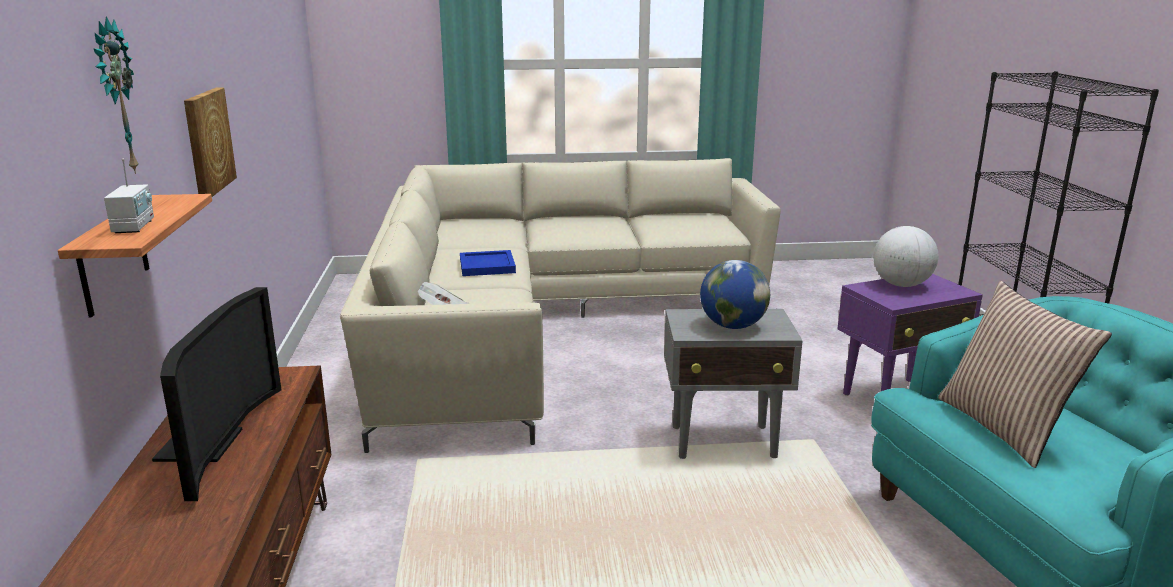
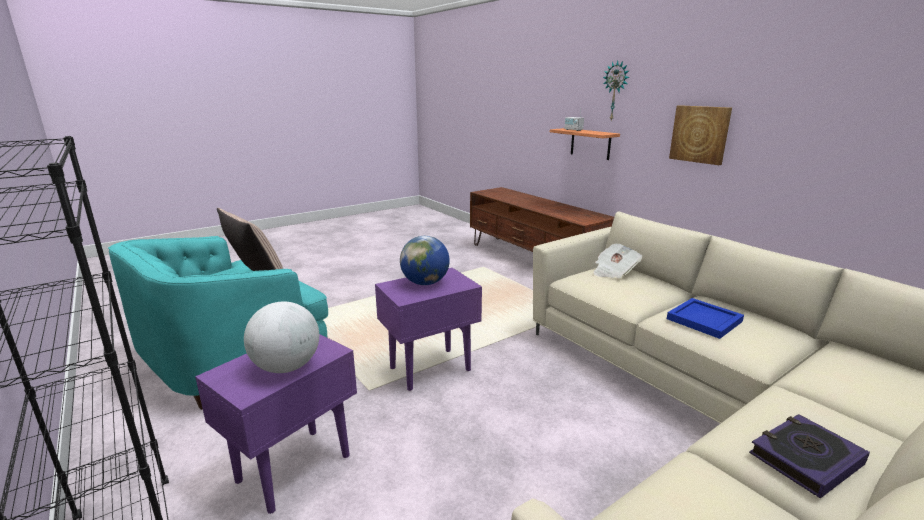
camera: 150 degrees right, 0 degrees up
television [152,287,281,501] -> none
grey side table [664,309,803,459] -> purple side table [375,268,482,391]
none -> book [749,414,870,498]

